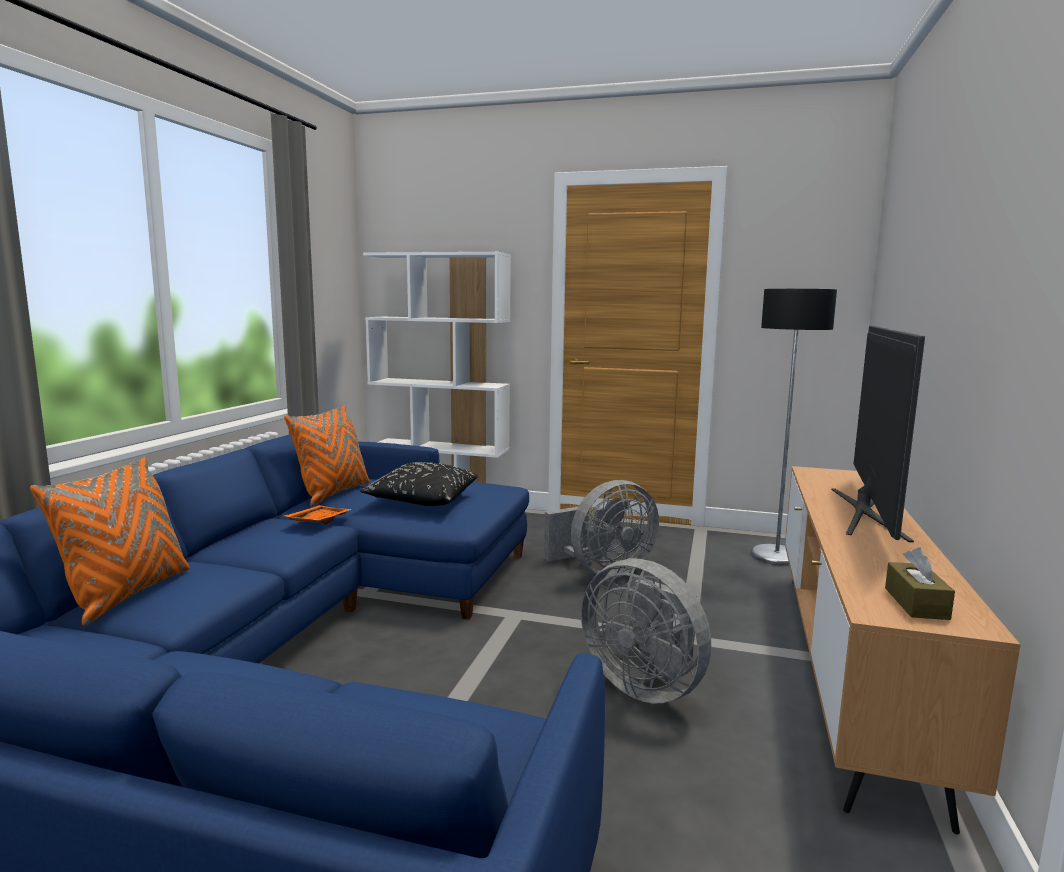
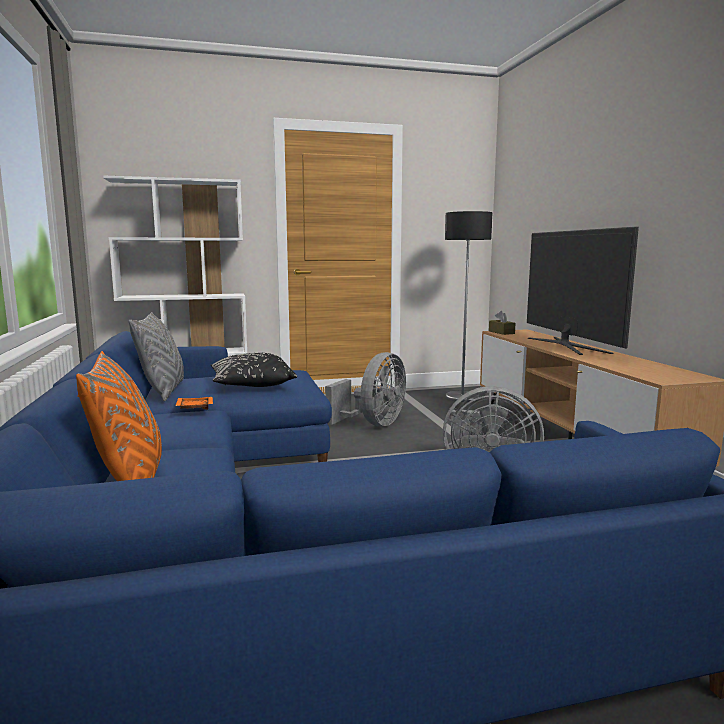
camera: 30 degrees left, 0 degrees up
orange pillow [284,405,370,506] -> grey pillow [129,312,184,401]
brown tissue box [885,547,955,620] -> brown tissue box moved to [489,311,516,335]

